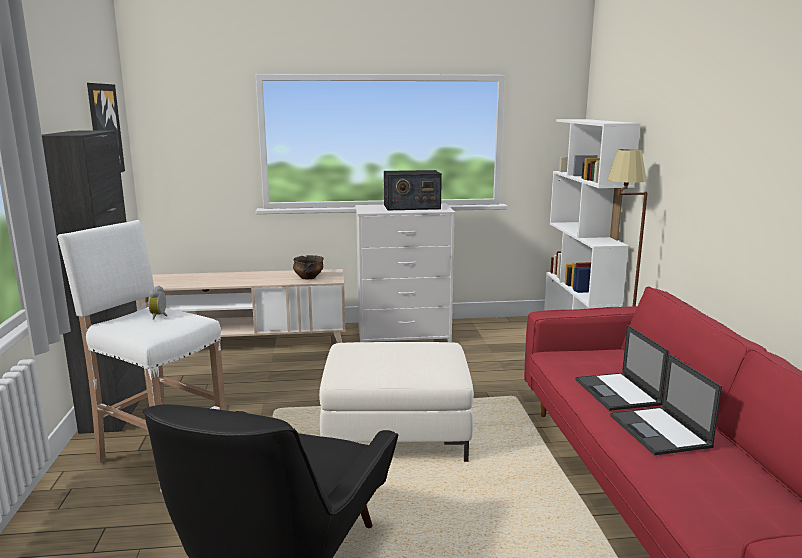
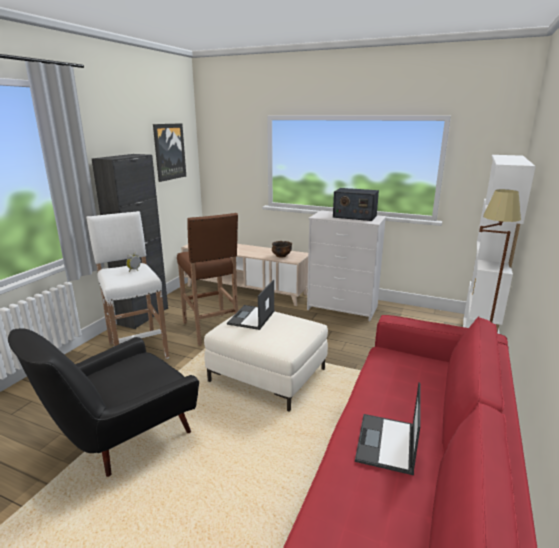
camera: 30 degrees right, 5 degrees up
laptop [575,325,669,411] -> laptop moved to [227,279,275,330]
none -> brown stool [177,213,238,346]

